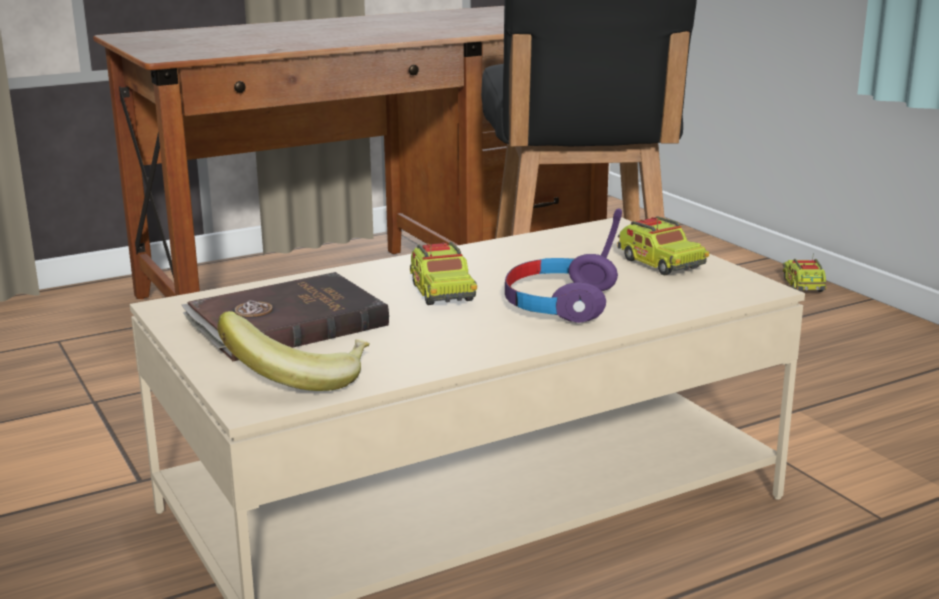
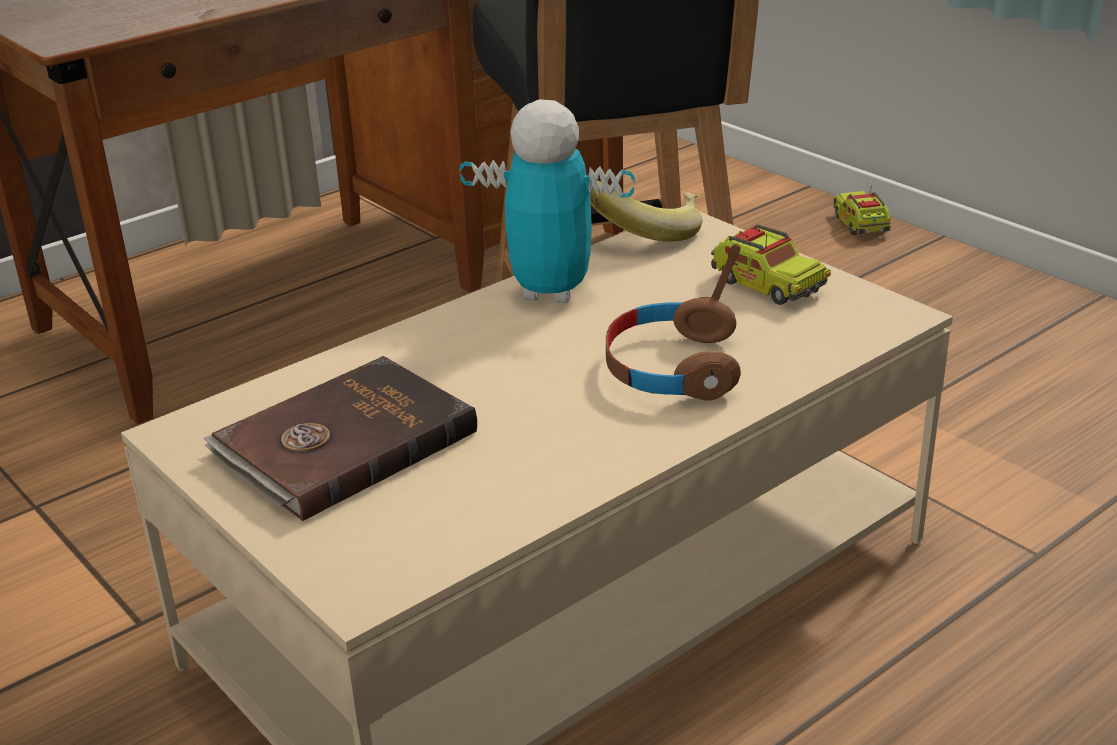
camera: 10 degrees left, 10 degrees up
banana [218,311,370,391] -> banana moved to [590,180,703,242]
toy truck [410,242,477,305] -> none
purple headphones [505,208,622,323] -> brown headphones [606,243,741,401]
none -> toy robot [459,99,635,303]

